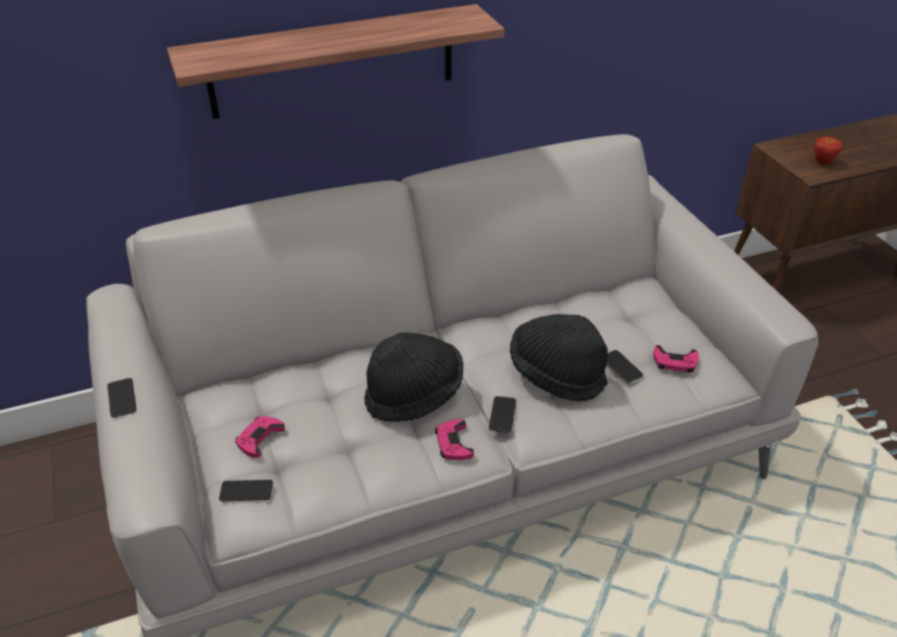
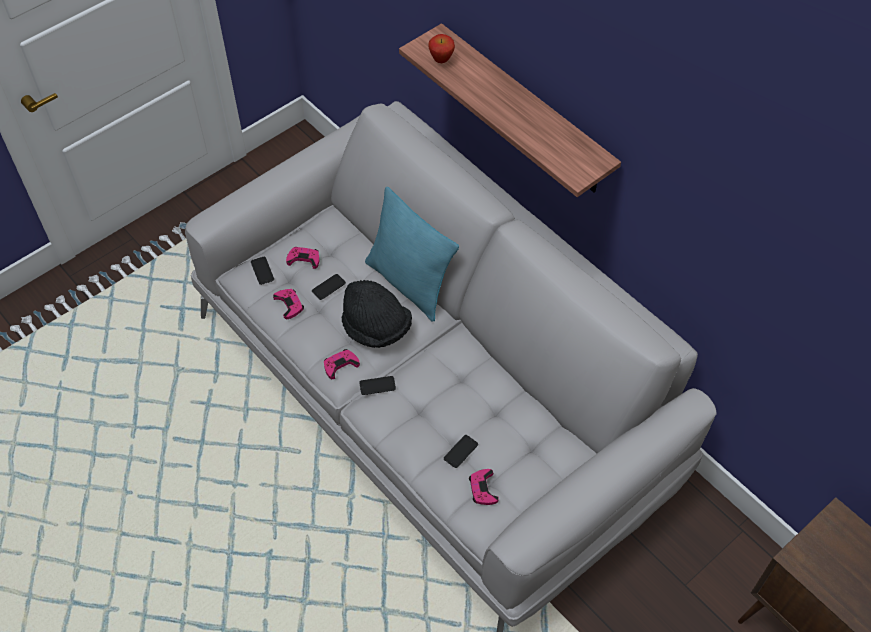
camera: 70 degrees right, 15 degrees up
phone [107,378,137,417] -> phone moved to [312,274,346,300]
black hat [510,314,608,401] -> none
apple [814,136,843,165] -> apple moved to [428,34,455,63]
none -> pink game controller [273,289,304,319]
none -> turquoise pillow [365,187,459,321]

